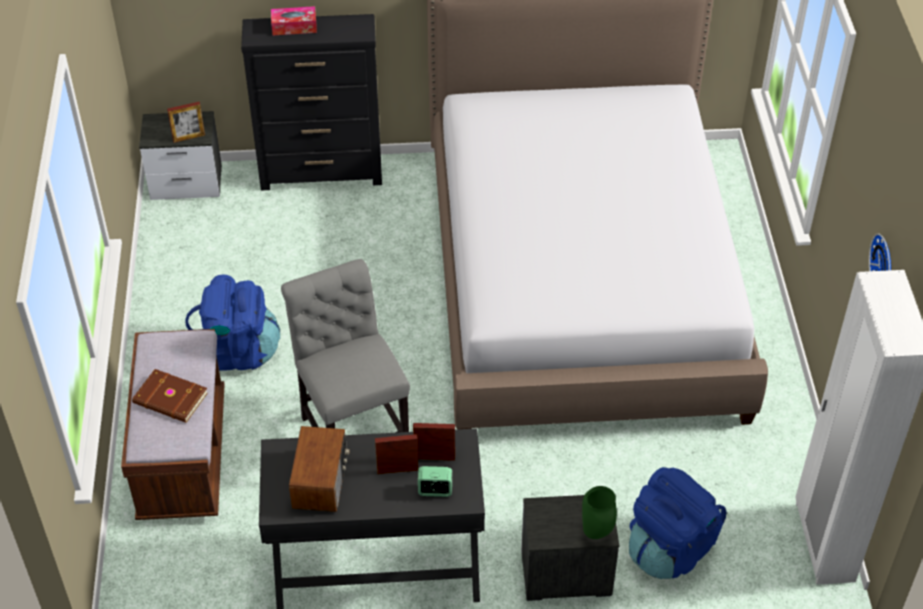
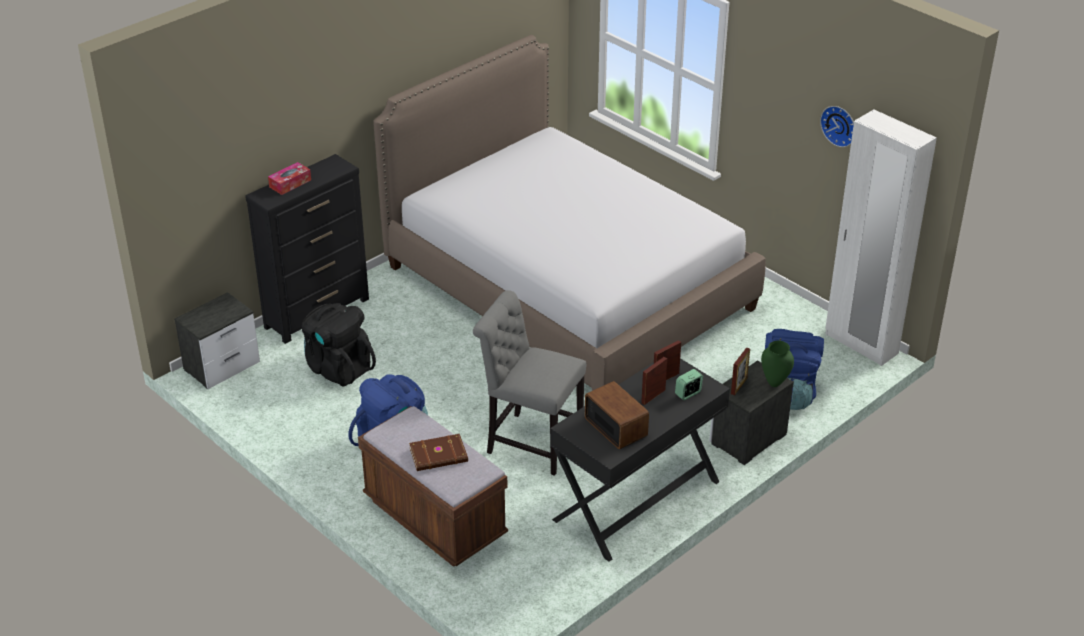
camera: 40 degrees left, 10 degrees down
picture frame [167,102,205,143] -> picture frame moved to [731,347,750,395]
none -> black backpack [302,303,376,387]

